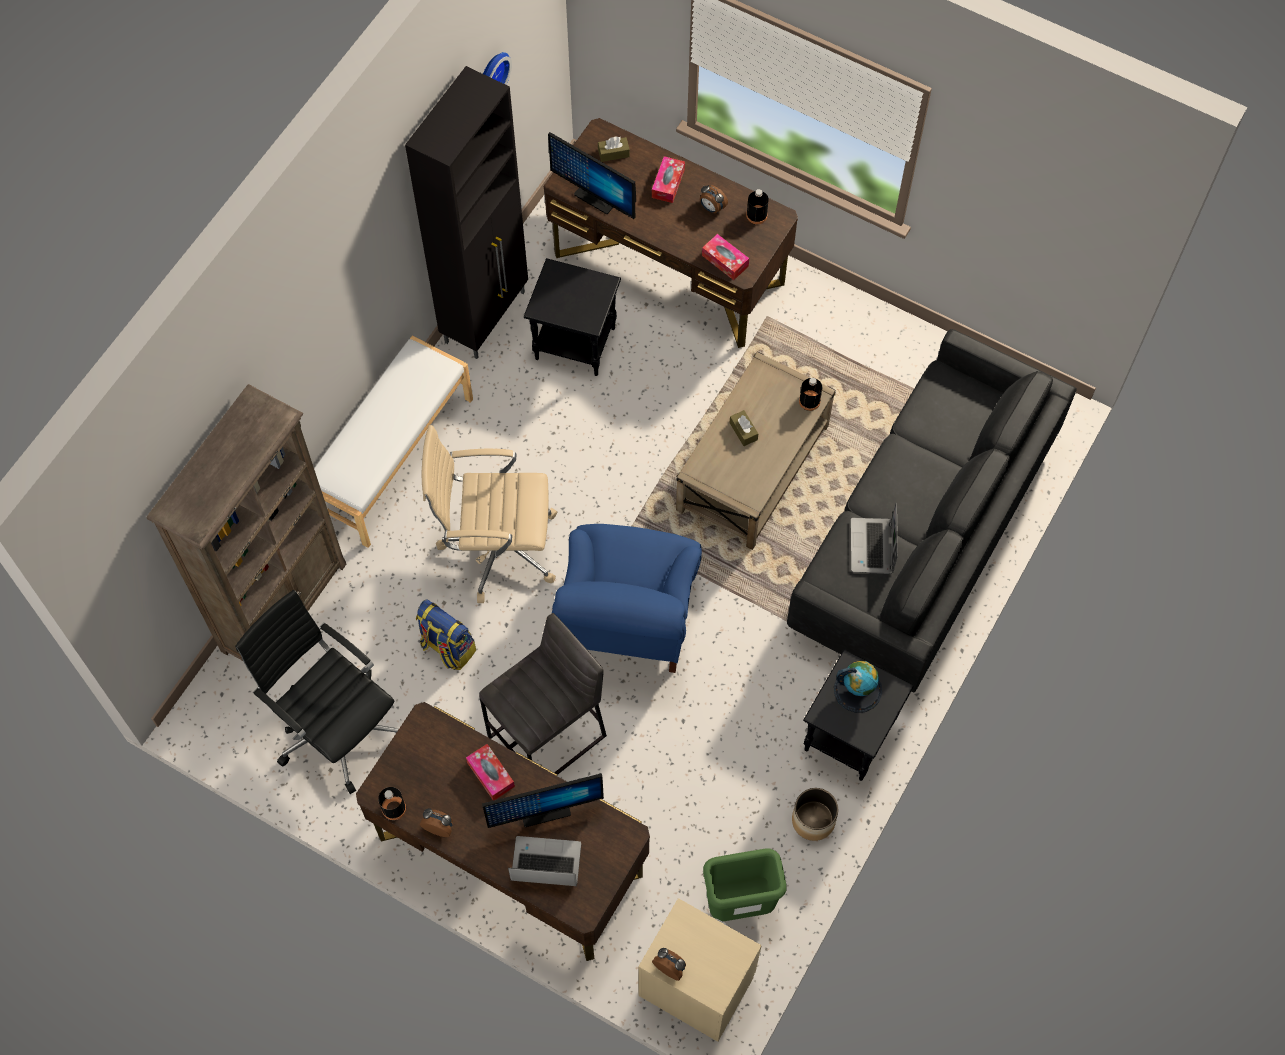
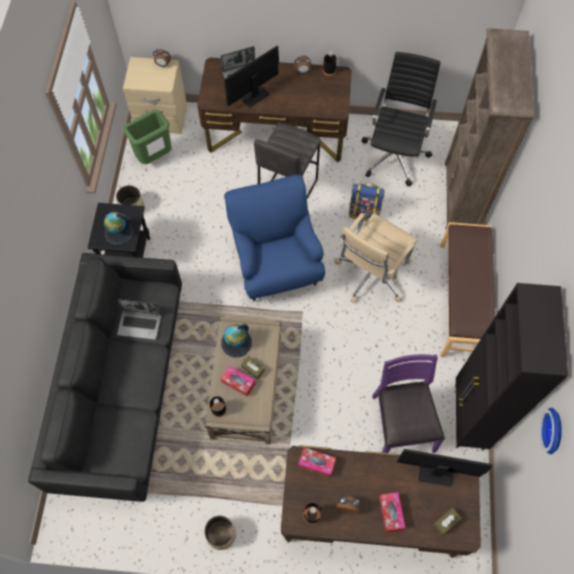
camera: 155 degrees right, 0 degrees up
black office chair [235,590,399,794] -> black office chair turned 90 degrees counterclockwise [362,52,441,186]
white bench [314,336,473,548] -> brown bench [440,222,495,357]
beige office chair [421,425,557,603] -> beige office chair turned 150 degrees clockwise [335,213,418,303]
tissue box [466,744,515,801] -> tissue box moved to [221,366,256,396]
black side table [524,258,621,376] -> purple chair [372,354,445,453]
laptop [851,503,898,574] -> laptop turned 120 degrees clockwise [117,299,161,340]
none -> planter [204,516,236,550]
none -> globe [221,324,252,358]

